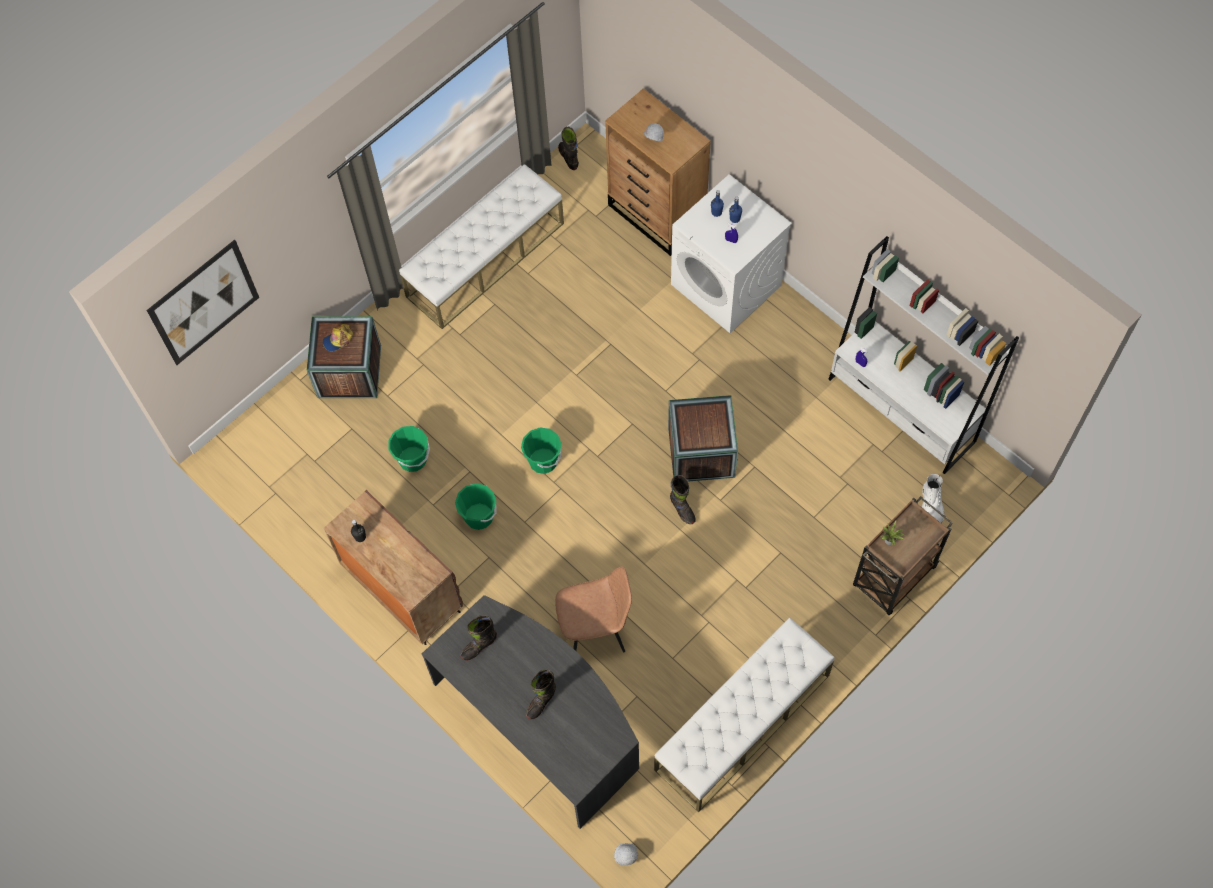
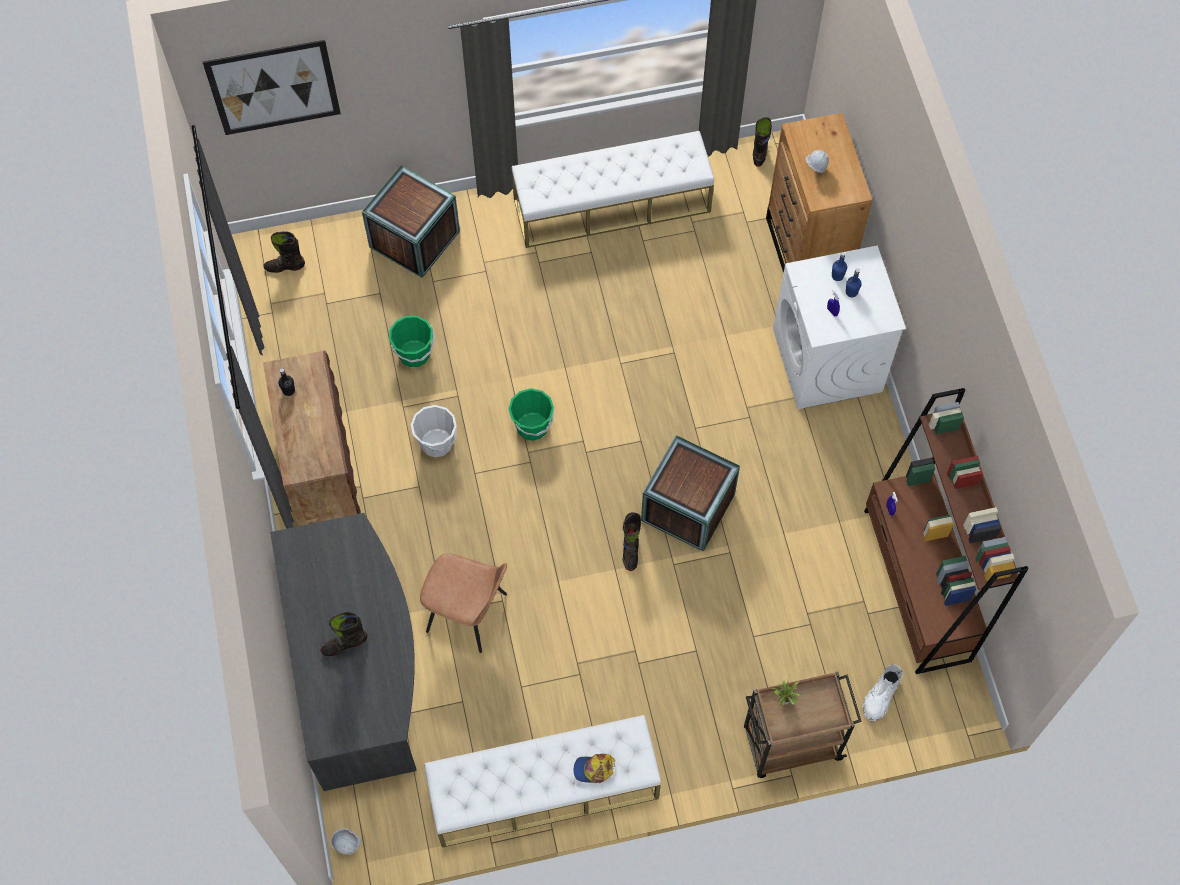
camera: 30 degrees right, 0 degrees up
cap [323,324,353,352] -> cap moved to [574,754,615,783]
green bucket [455,483,497,530] -> white bucket [411,405,457,457]
black boot [460,615,497,660] -> black boot moved to [263,231,305,273]
white bookcase [829,236,1019,474] -> brown bookcase [864,388,1029,674]

